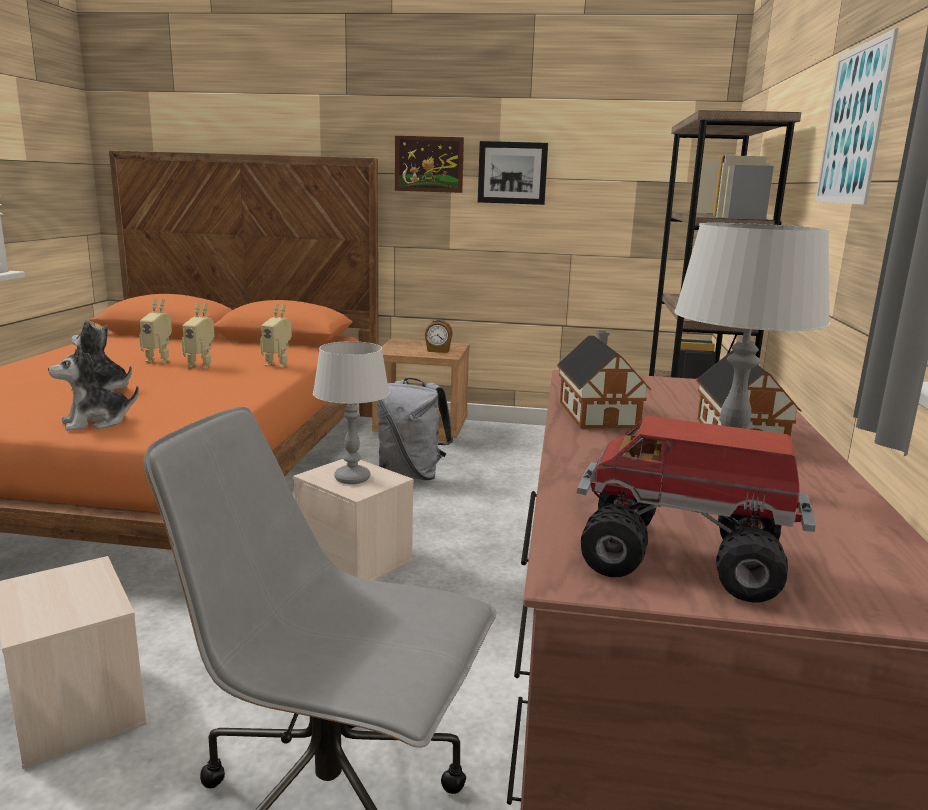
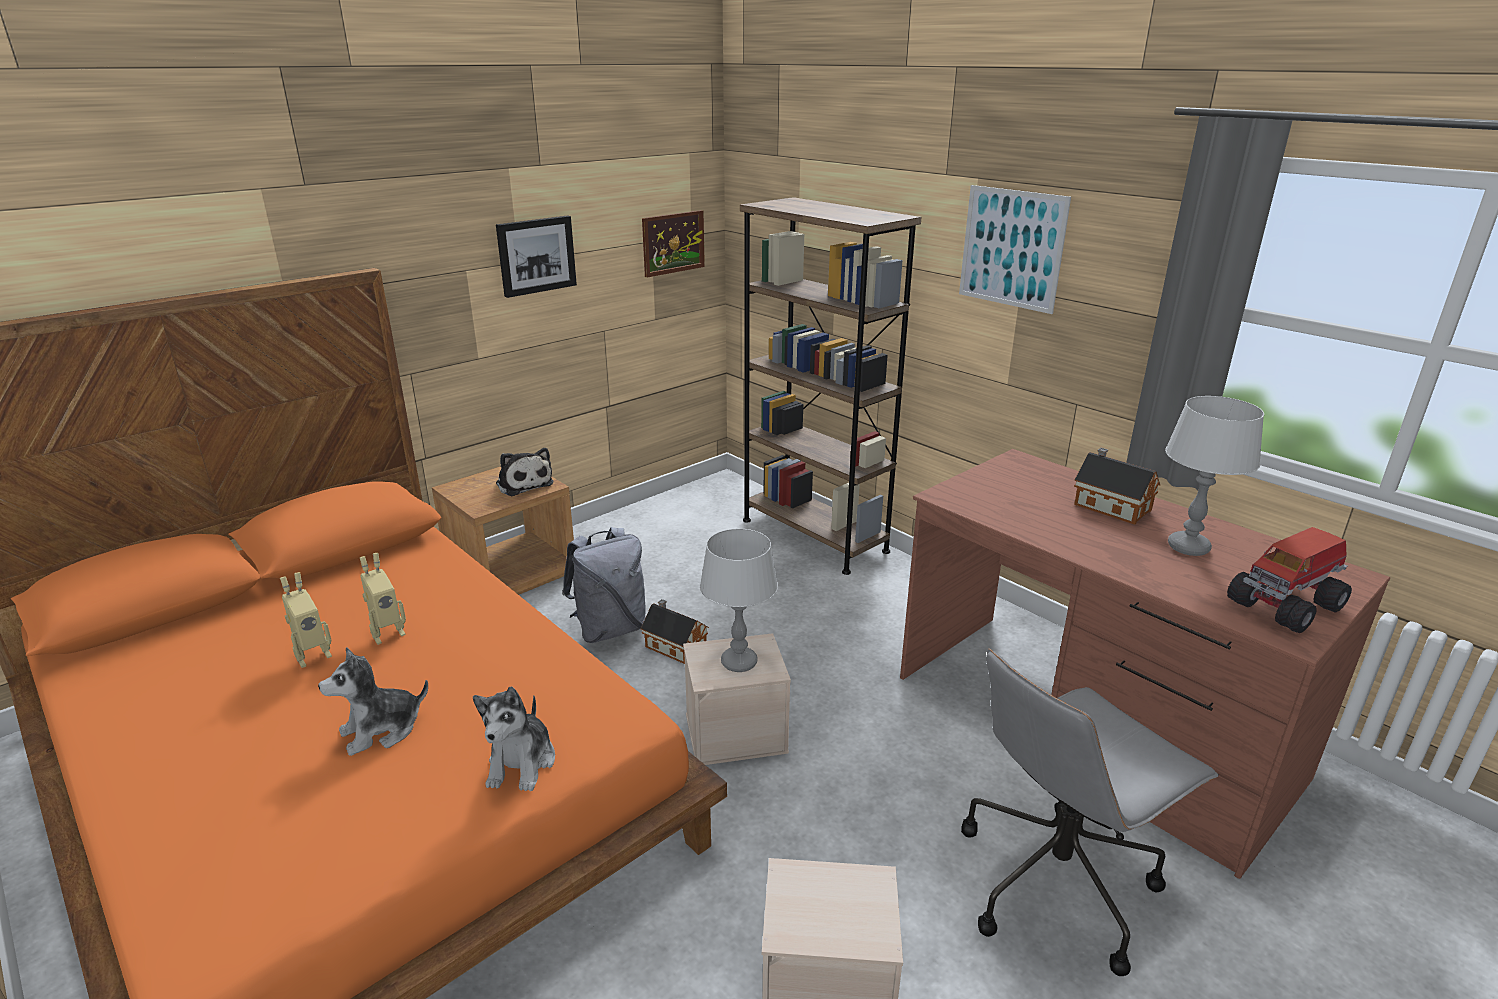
camera: 50 degrees left, 10 degrees up
toy robot [260,303,292,368] -> none
picture [395,136,464,193] -> picture moved to [642,210,705,277]
alarm clock [425,319,453,353] -> plush toy [496,448,553,496]
toy house [557,331,651,429] -> toy house moved to [641,599,709,664]

